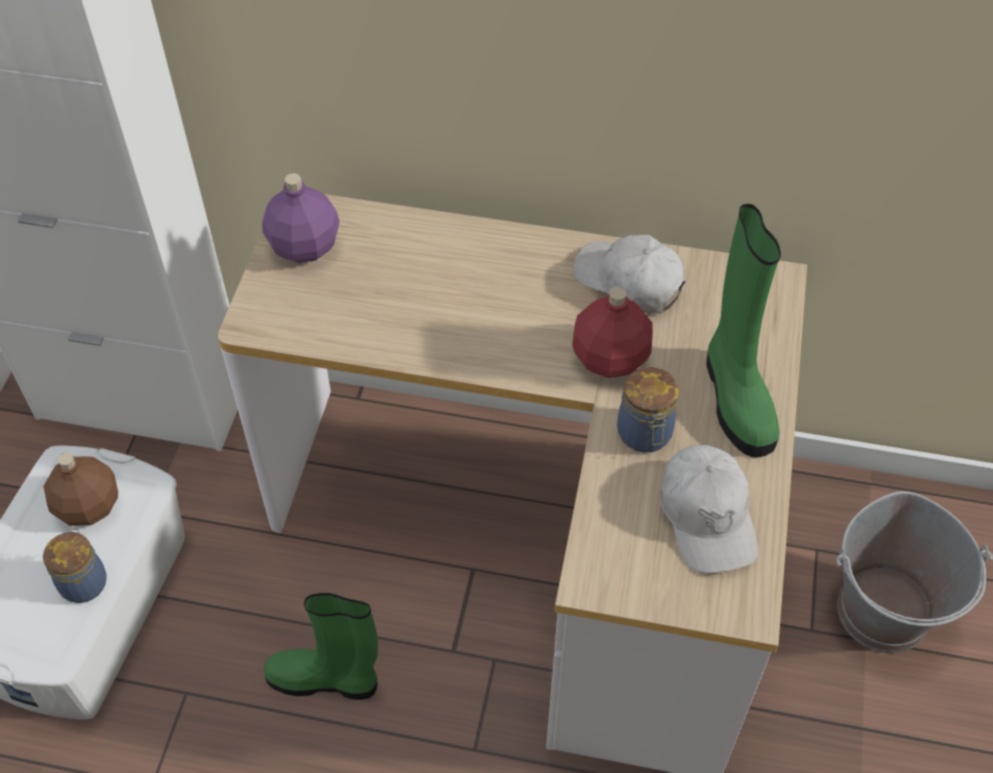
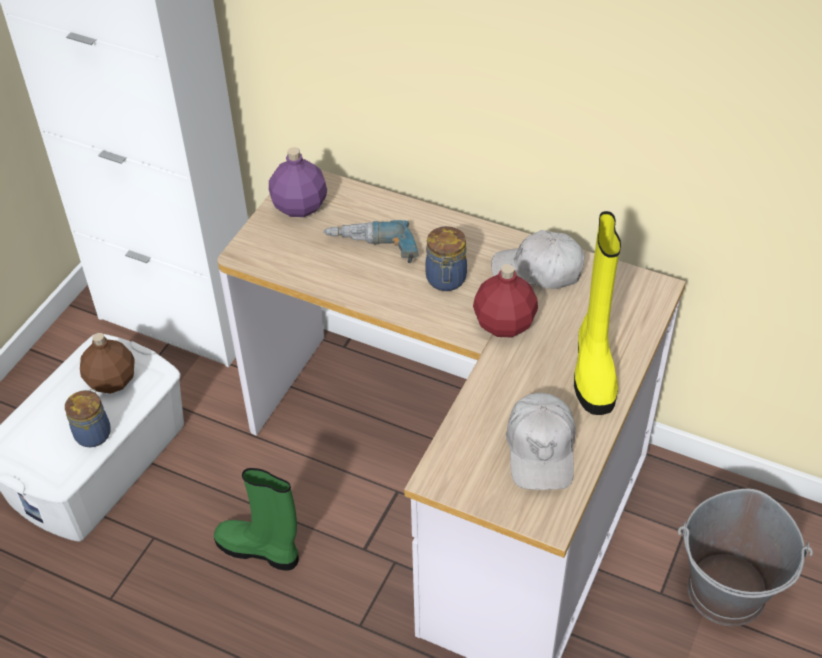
camera: 15 degrees right, 5 degrees down
white cap [573,235,686,314] -> white cap turned 45 degrees counterclockwise [491,230,584,289]
jar [617,367,679,453] -> jar moved to [425,226,467,291]
green boot [706,204,781,458] -> yellow boot [574,211,621,415]
none -> power drill [323,220,419,263]

